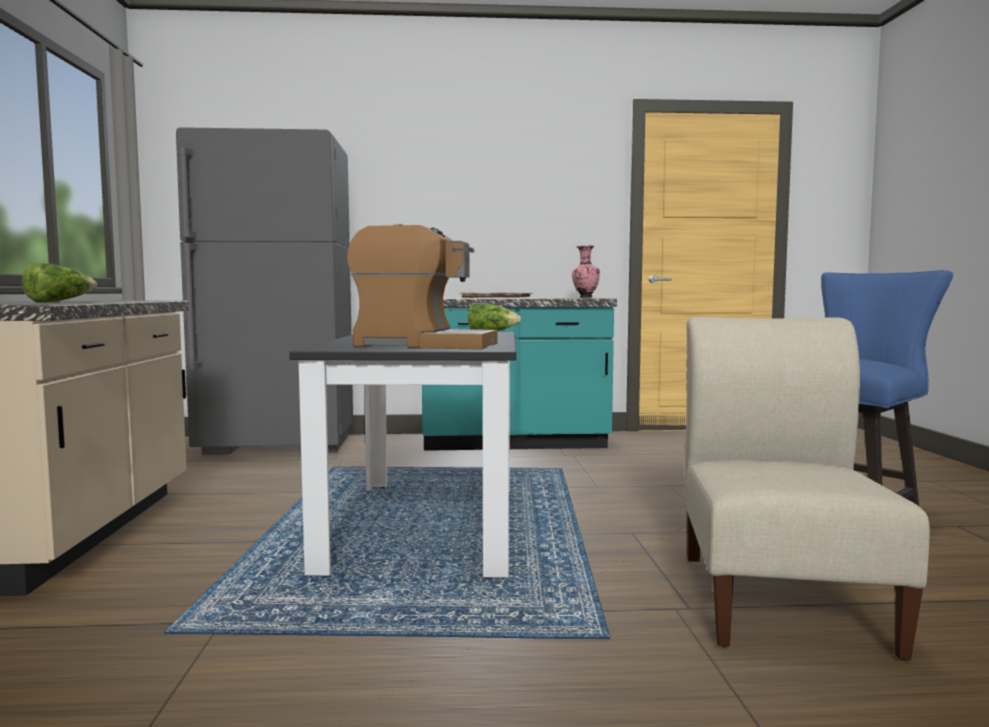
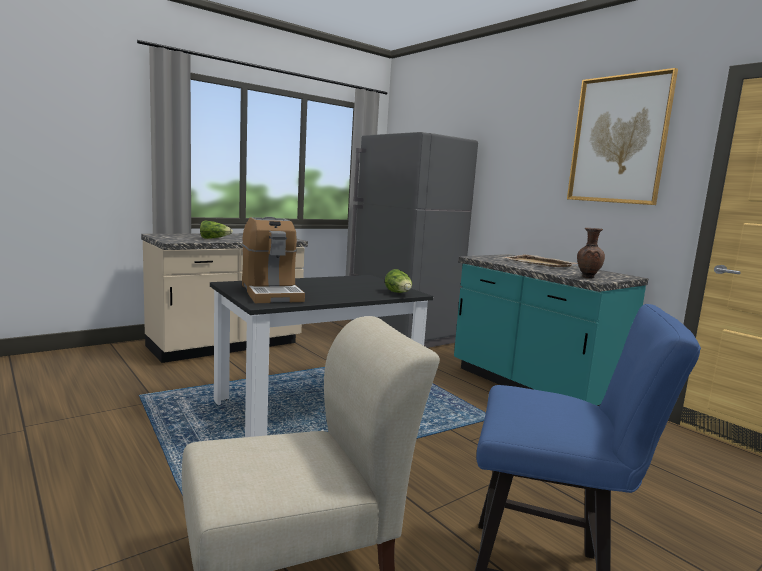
camera: 55 degrees right, 5 degrees up
pink vase [572,245,600,298] -> brown vase [577,228,605,278]
none -> picture [567,68,678,205]

